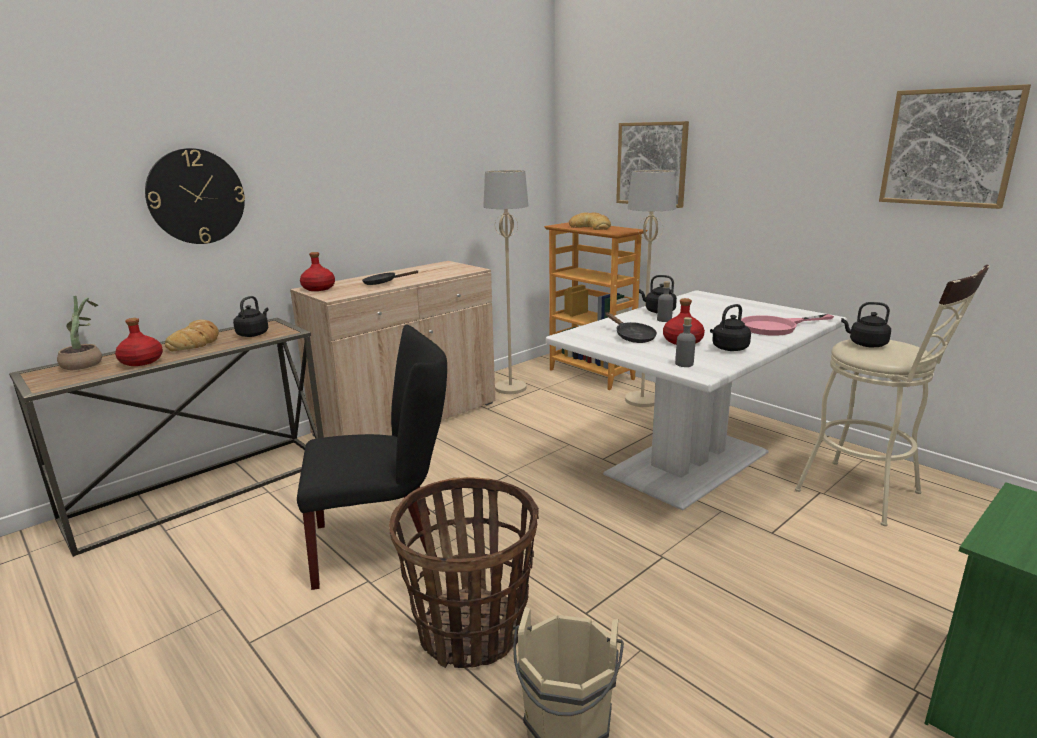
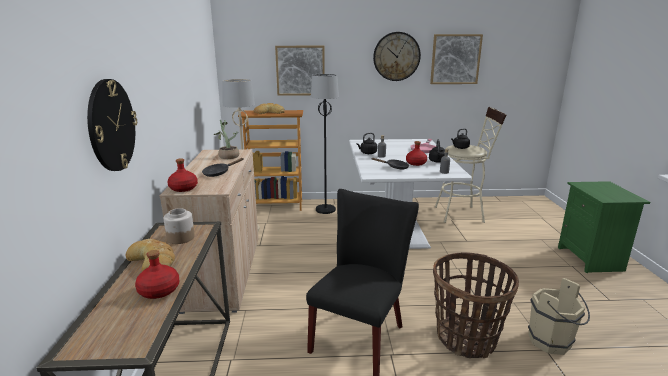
camera: 50 degrees left, 0 degrees up
potted plant [57,296,102,370] -> potted plant moved to [214,120,239,159]
black kettle [233,296,269,337] -> jar [164,208,195,244]
beige floor lamp [625,170,676,407] -> black floor lamp [311,74,339,214]
none -> wall clock [373,32,421,81]

